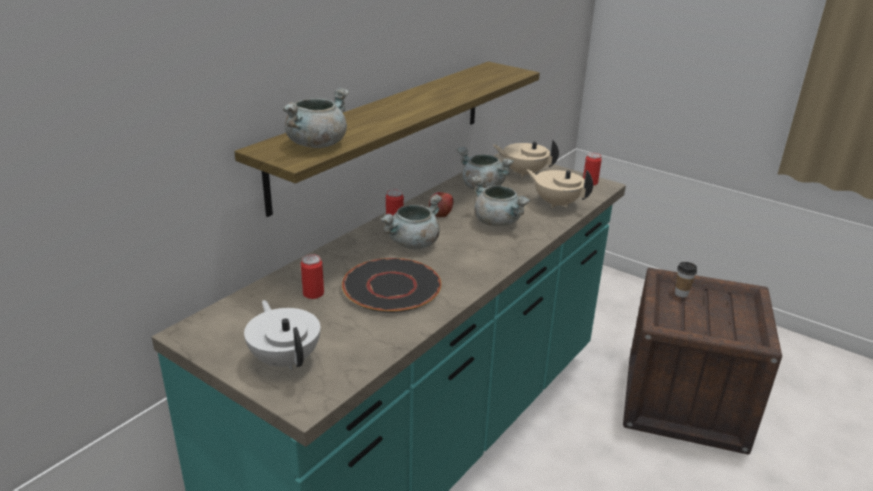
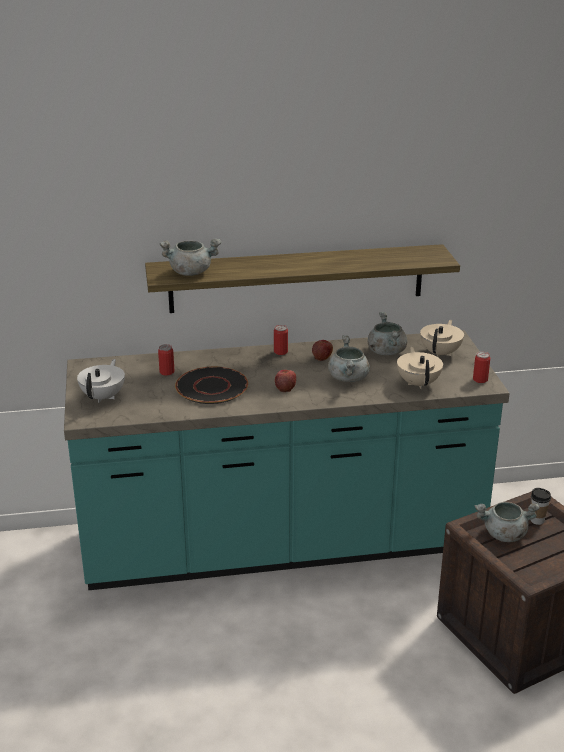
camera: 45 degrees right, 0 degrees up
grey cooking pot [380,194,442,249] -> grey cooking pot moved to [474,502,540,542]
beige teapot [493,140,559,178] -> beige teapot turned 45 degrees clockwise [420,320,464,358]
none -> apple [275,370,296,392]

